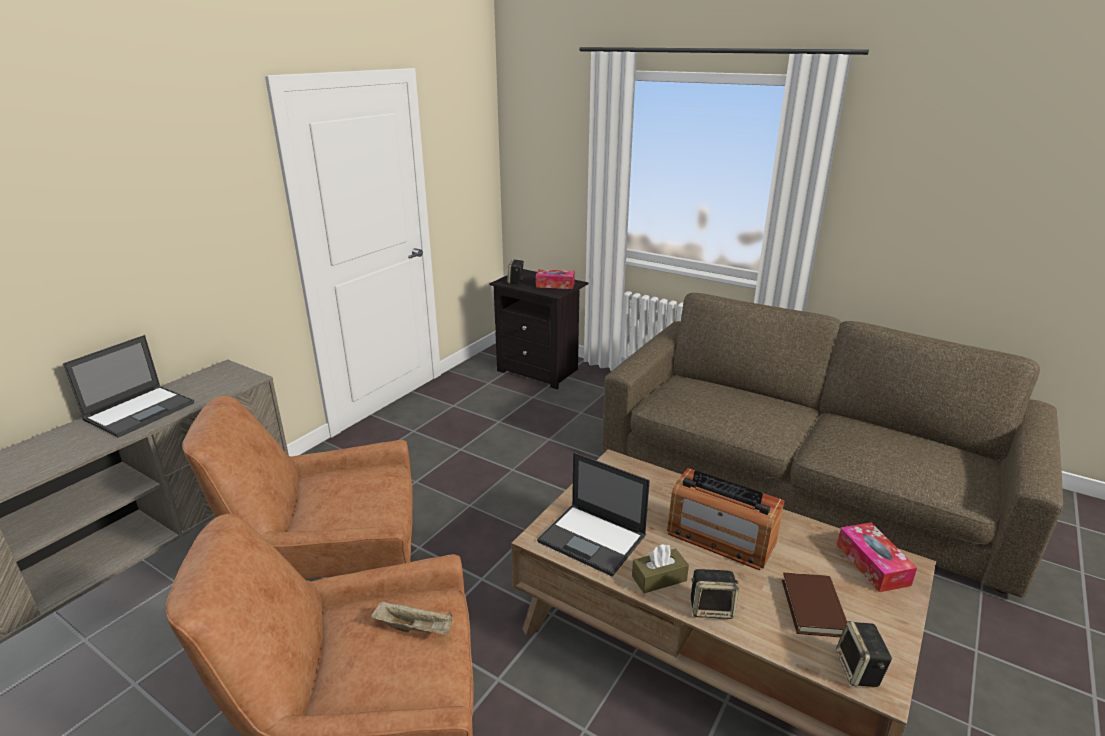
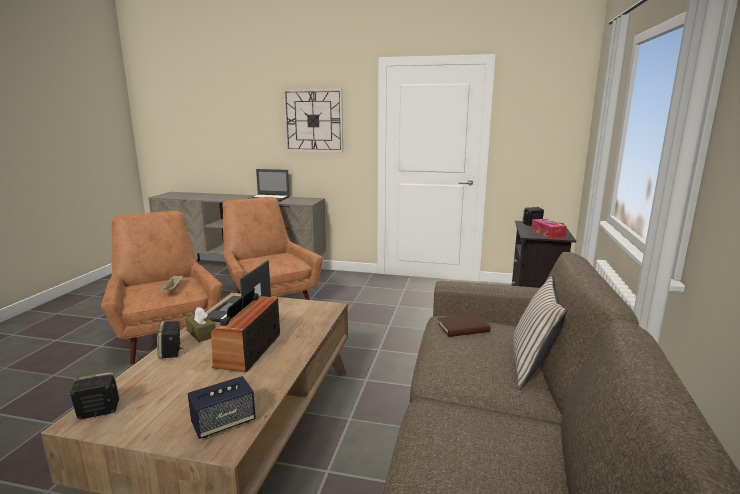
camera: 70 degrees right, 10 degrees down
brown book [782,573,847,637] -> brown book moved to [438,314,490,337]
tissue box [837,522,917,592] -> speaker [188,376,256,439]
none -> wall clock [283,89,343,153]
none -> beige pillow [513,276,567,389]

